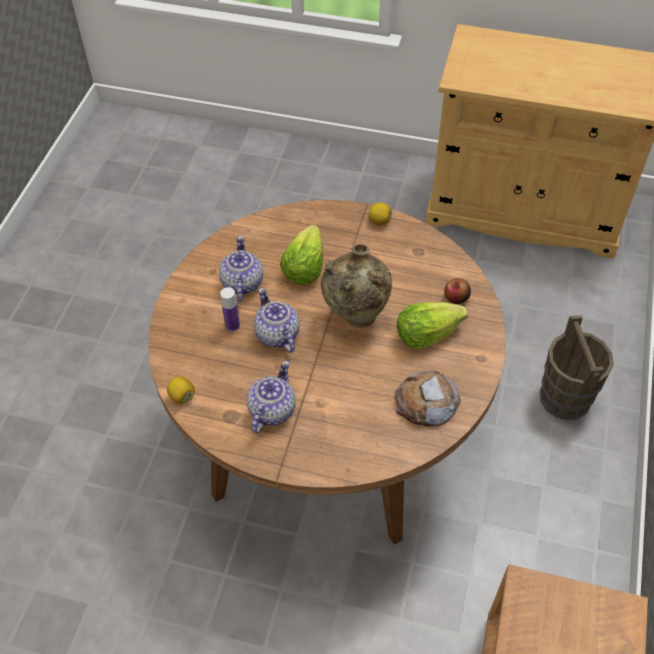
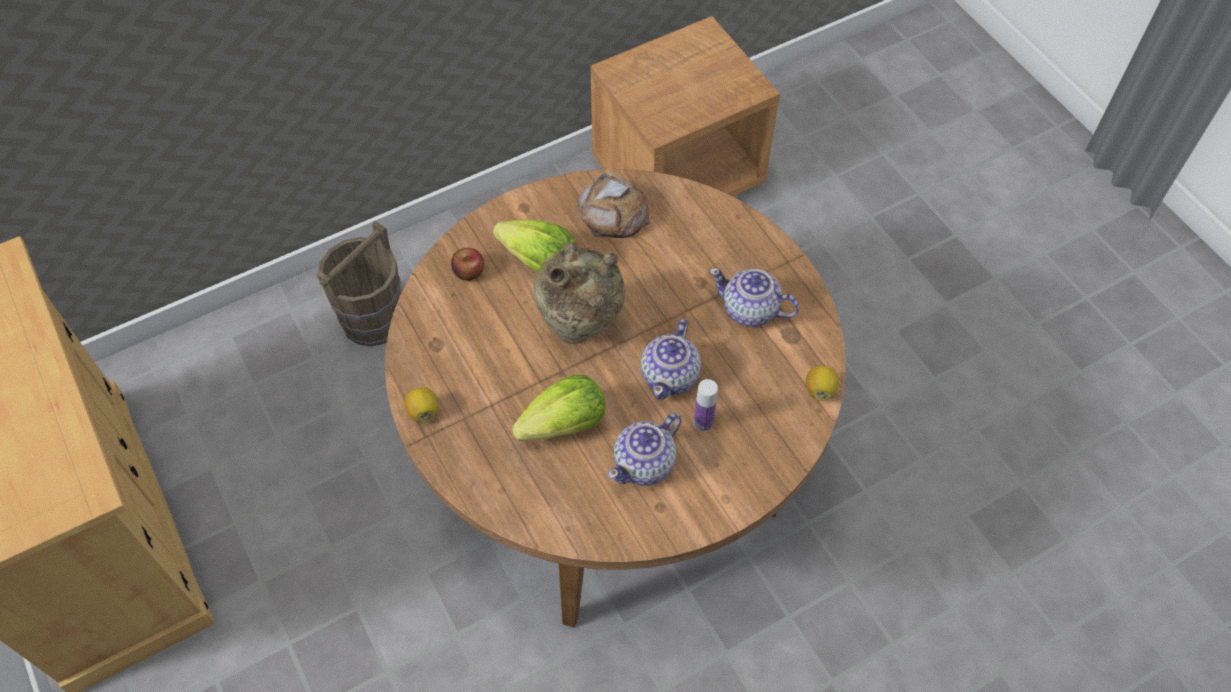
camera: 135 degrees left, 5 degrees up
teapot [247,361,296,434] -> teapot turned 45 degrees clockwise [709,268,800,327]

